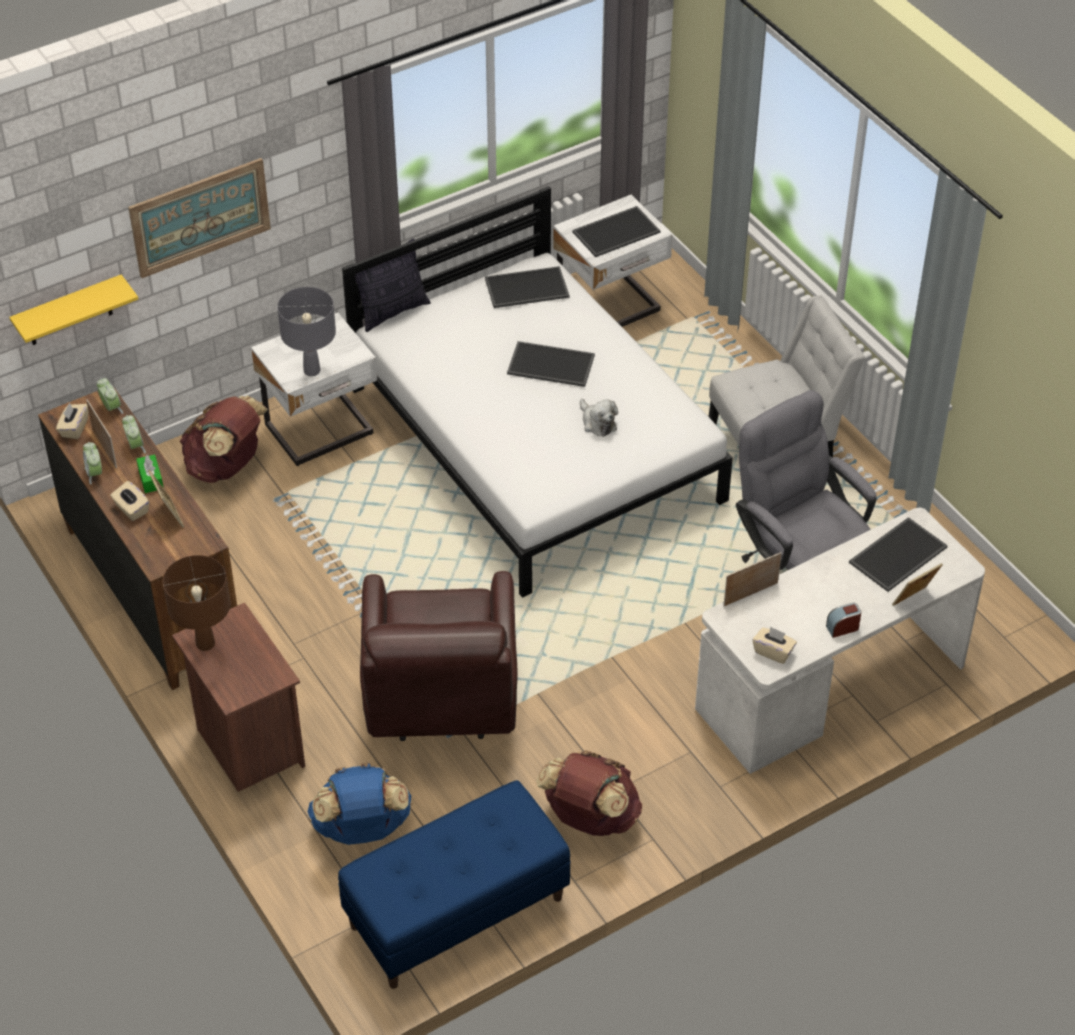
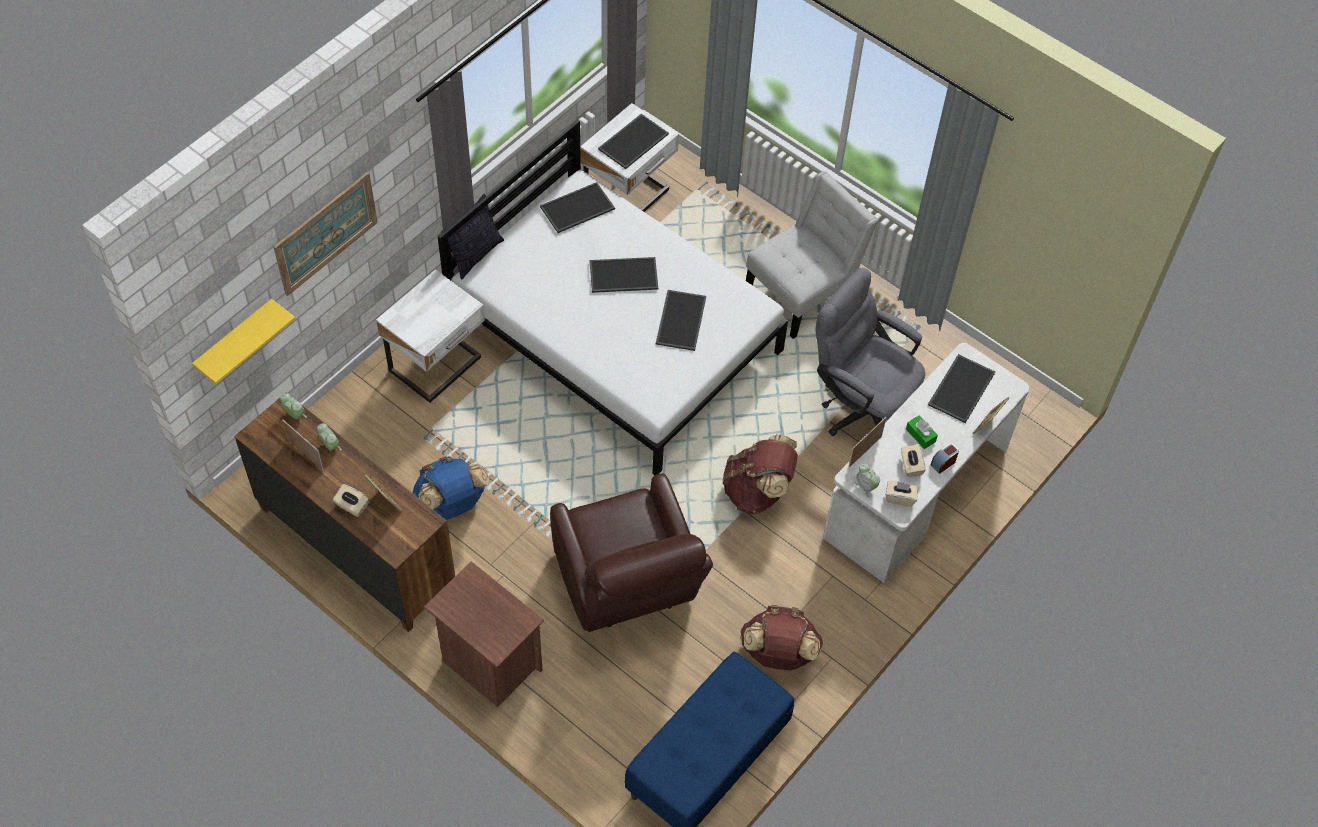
camera: 20 degrees left, 10 degrees up
beige tissue box [56,403,88,439] -> beige tissue box moved to [901,444,926,477]
alarm clock [83,442,102,485] -> alarm clock moved to [854,464,880,498]
green tissue box [136,455,164,493] -> green tissue box moved to [906,415,938,449]
brown table lamp [163,555,231,651] -> none
brown backpack [180,396,268,483] -> brown backpack moved to [722,434,798,514]
grey table lamp [277,287,336,376] -> none
blue backpack [308,763,412,845] -> blue backpack moved to [413,456,490,520]
plush toy [580,399,618,437] -> tray [656,290,706,351]

